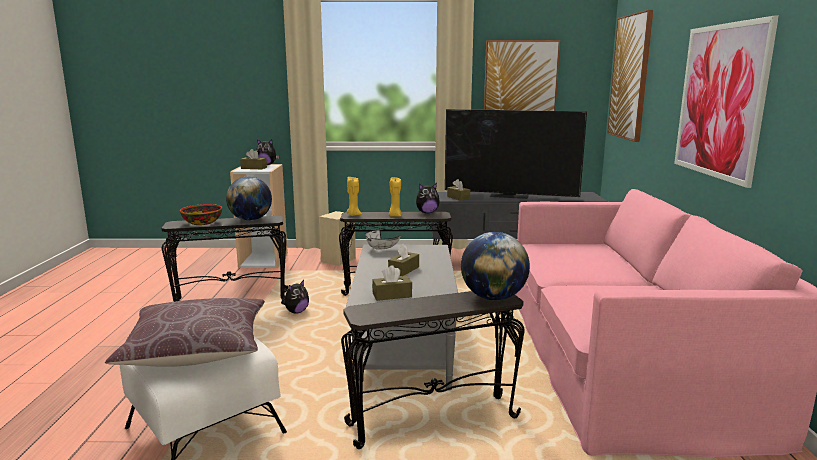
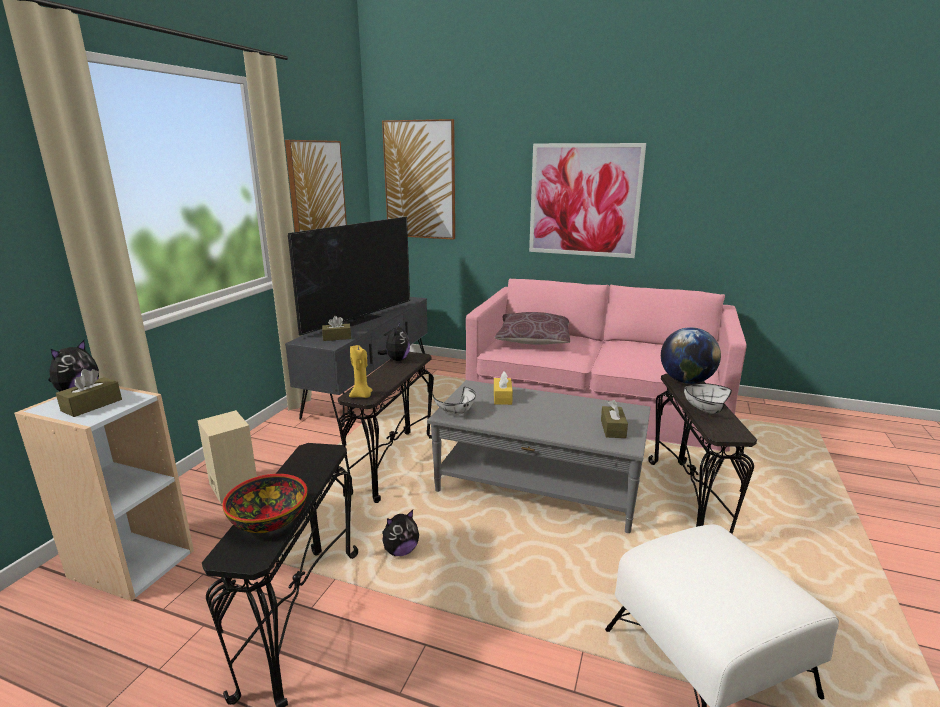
camera: 70 degrees left, 5 degrees up
brown pillow [105,298,265,367] -> brown pillow moved to [495,312,570,345]
globe [226,176,272,221] -> none
plush toy [281,280,309,314] -> plush toy turned 90 degrees clockwise [382,510,419,556]
brown tissue box [388,244,419,276] -> none
yellow candle [389,177,402,217] -> none
none -> yellow tissue box [494,371,513,405]
none -> white bowl [684,383,732,414]

